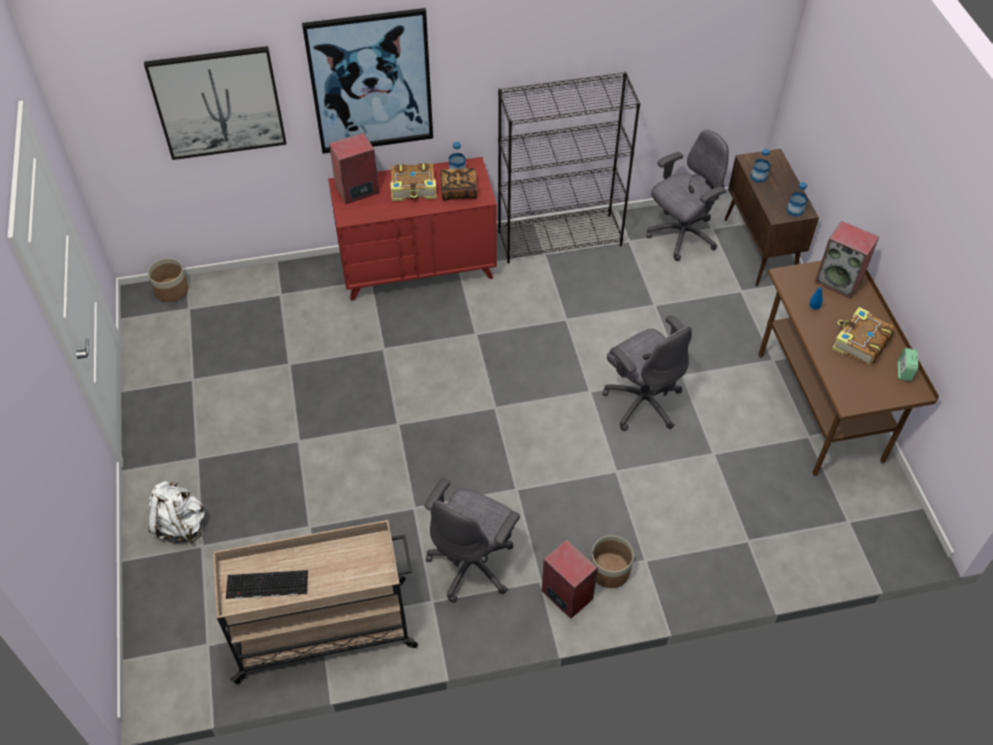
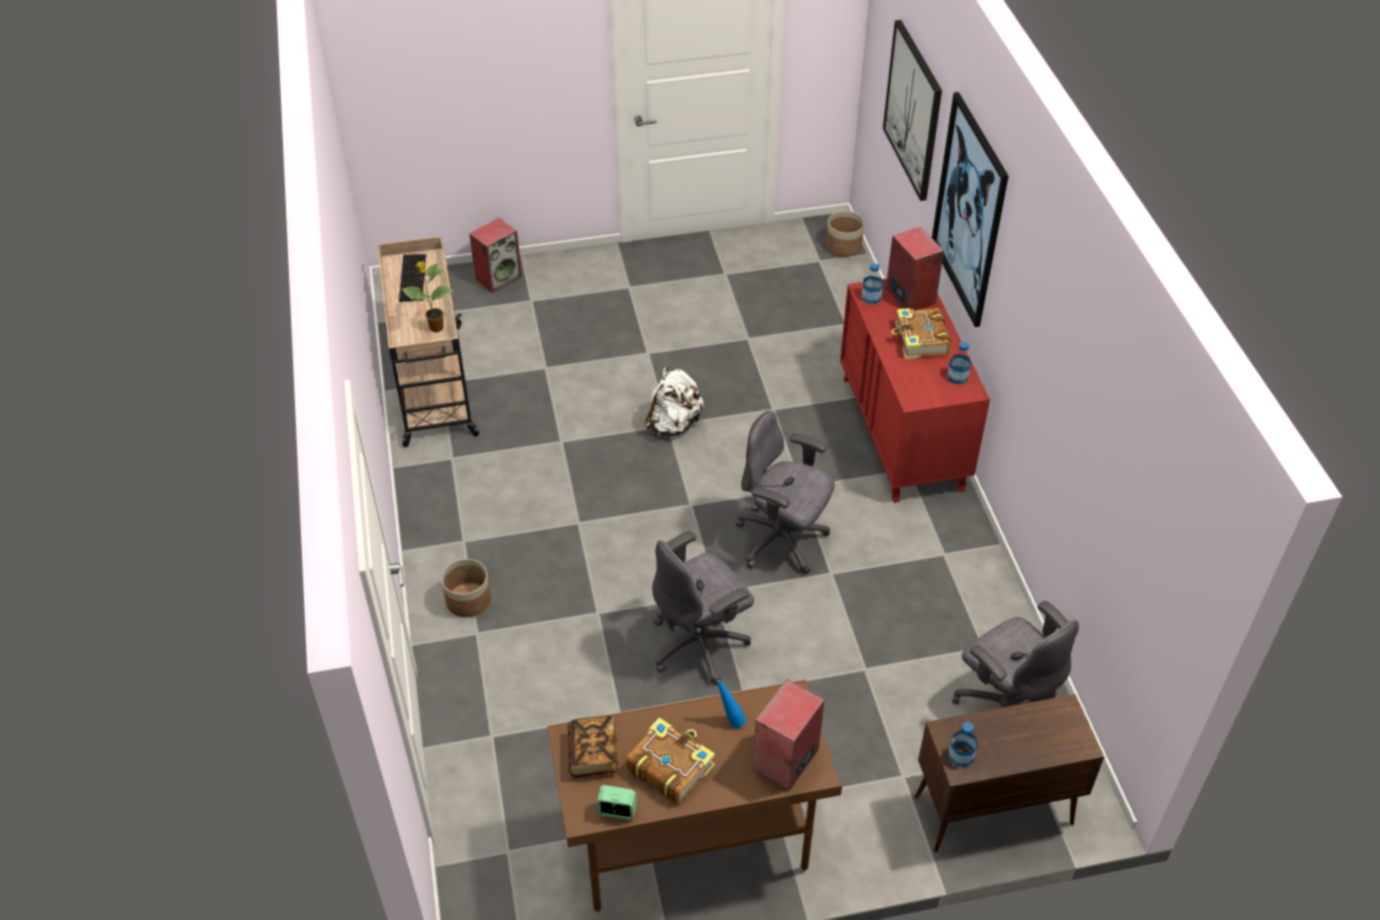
camera: 90 degrees right, 5 degrees down
white backpack [148,481,205,543] -> white backpack moved to [645,367,704,436]
grey office chair [424,478,520,603] -> grey office chair moved to [735,411,835,574]
book [440,168,477,200] -> book moved to [568,715,619,778]
black bookcase [498,72,641,263] -> none
speaker [542,540,598,619] -> speaker moved to [469,218,522,293]
bottle [750,149,771,183] -> bottle moved to [861,263,883,304]
none -> potted plant [402,261,453,332]

